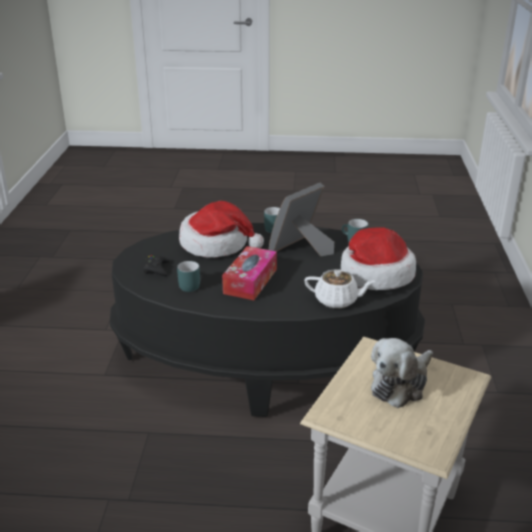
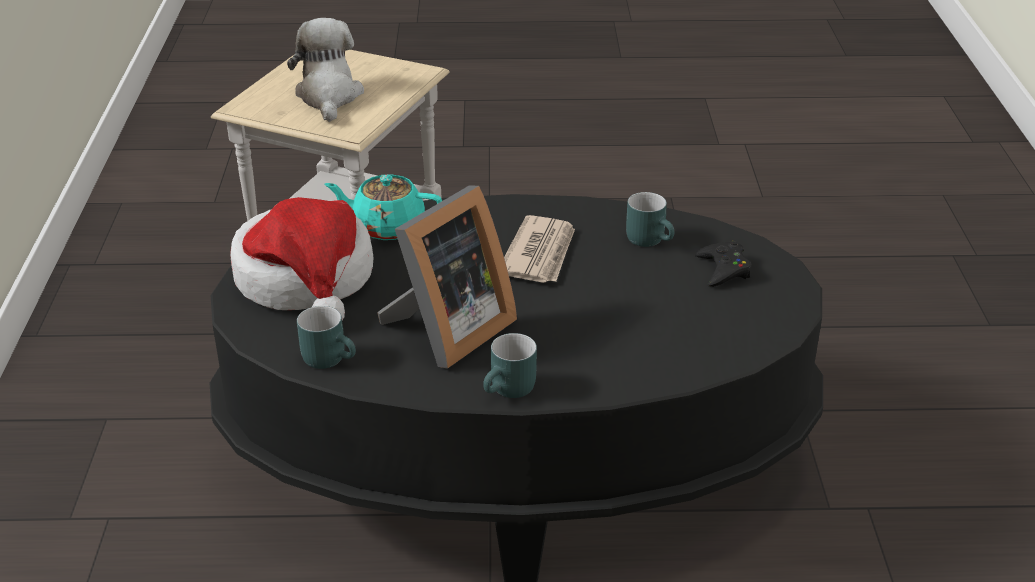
camera: 175 degrees right, 5 degrees up
hat [179,201,264,257] -> none
tissue box [222,246,277,300] -> newspaper [504,215,575,283]
white teapot [304,269,376,308] -> turquoise teapot [324,174,442,240]
plush toy [371,338,433,408] -> plush toy turned 45 degrees counterclockwise [287,18,364,122]

